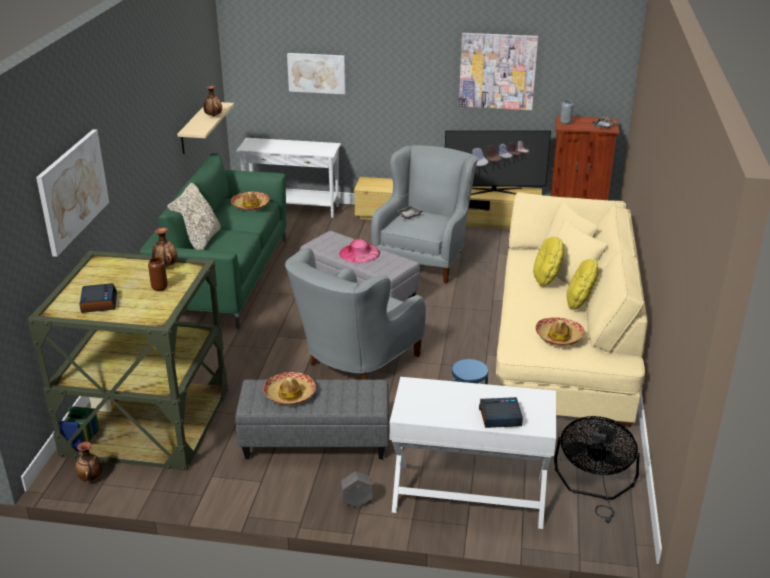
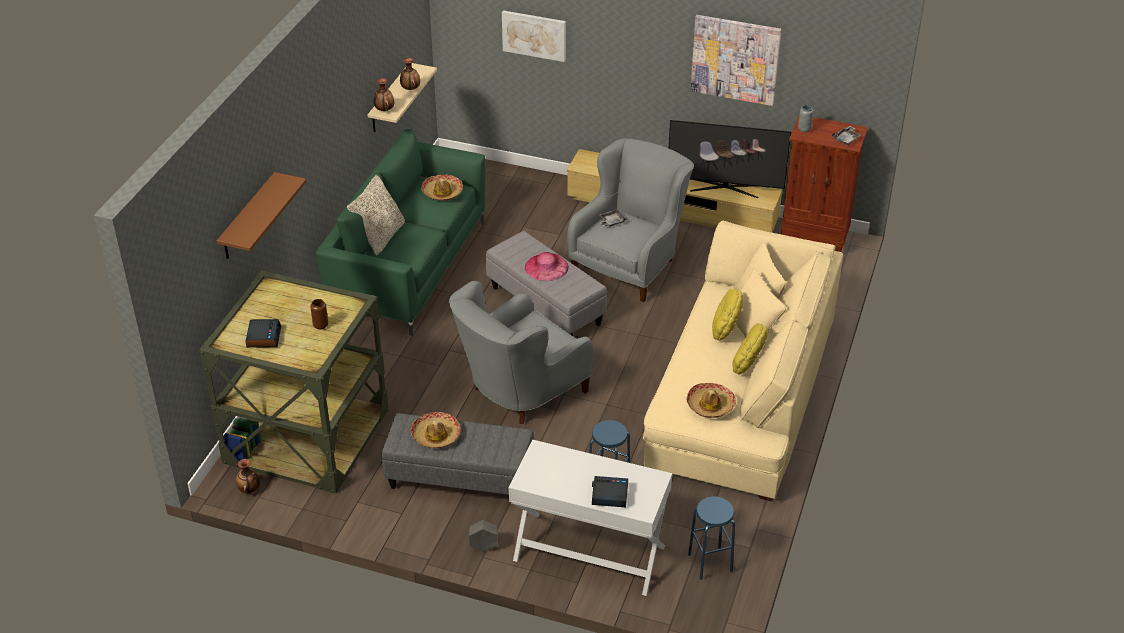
camera: 10 degrees right, 10 degrees up
picture [36,129,109,257] -> brown shelf [216,172,307,259]
vase [152,227,178,267] -> vase moved to [373,78,394,111]
white console table [236,138,341,218] -> none
black fan [554,416,640,523] -> blue stool [688,496,735,580]

